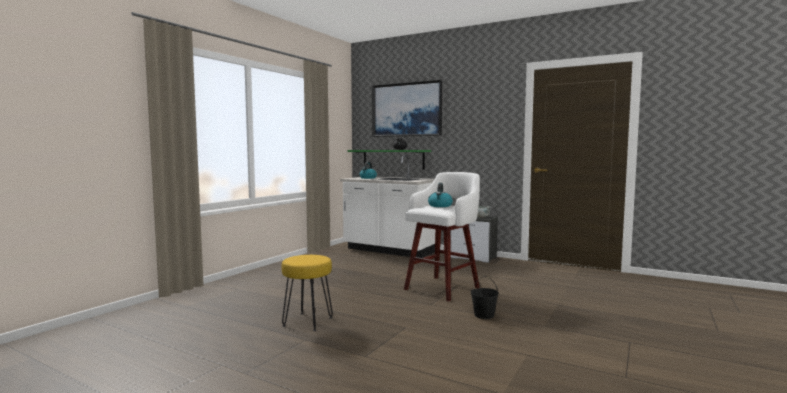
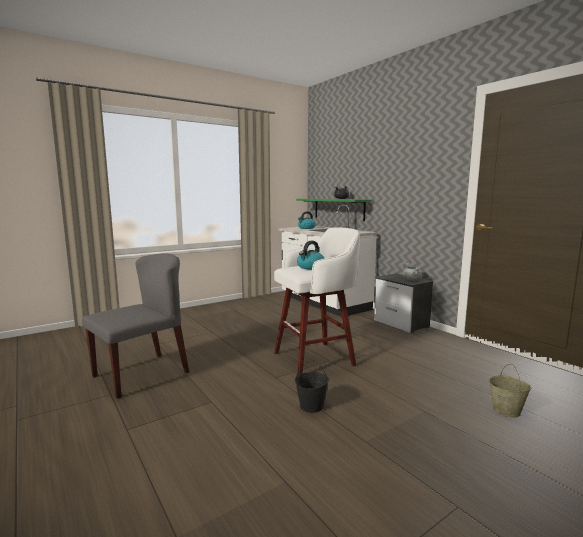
camera: 25 degrees right, 5 degrees up
yellow stool [281,255,333,331] -> grey chair [82,253,189,399]
picture [372,80,442,137] -> none
none -> beige bucket [489,364,531,417]

